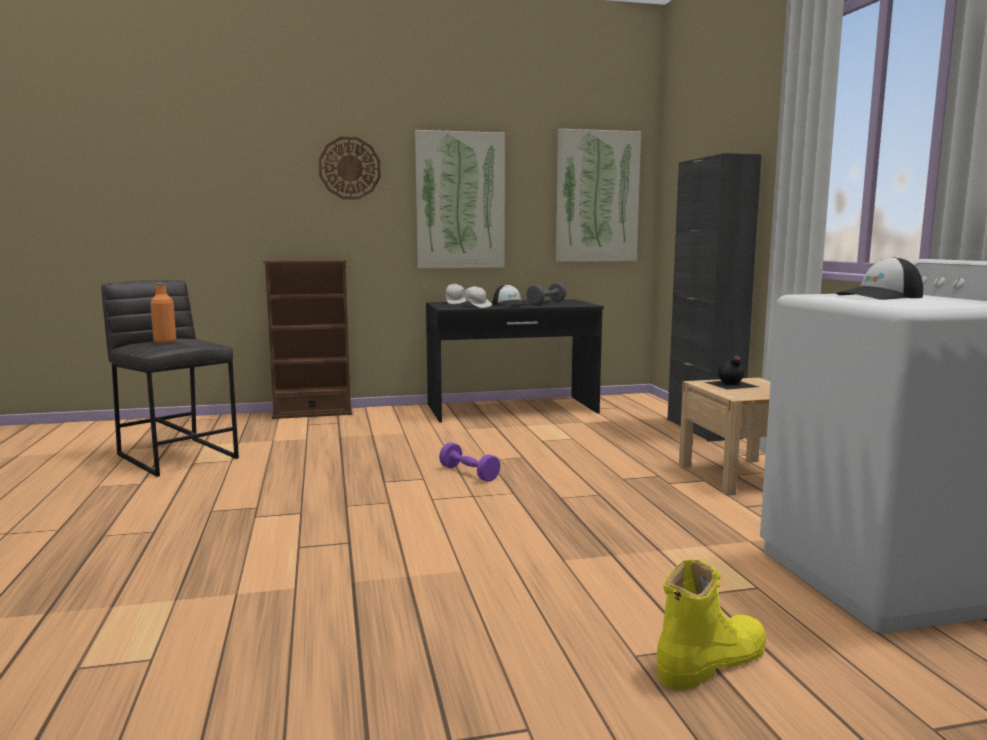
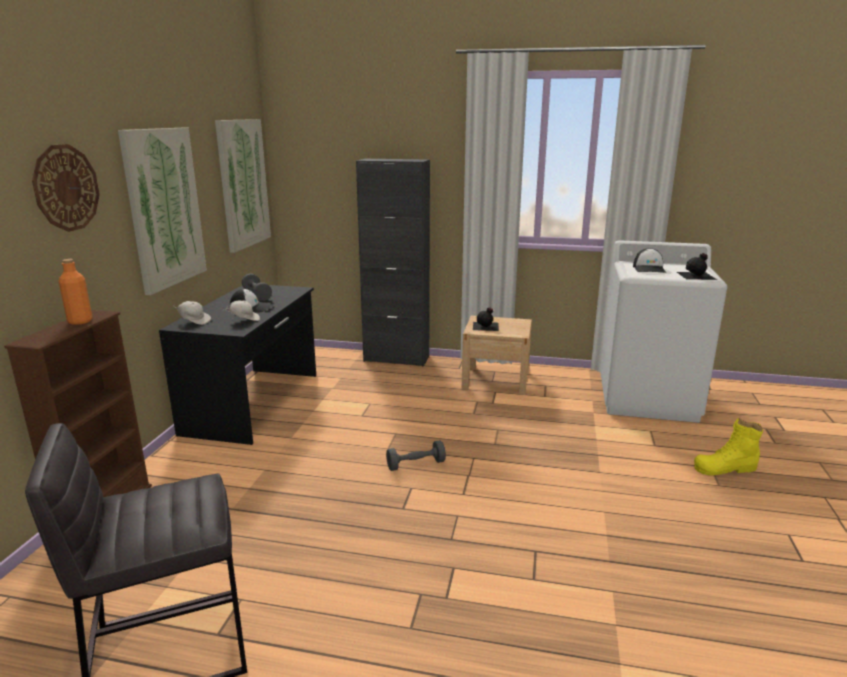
camera: 65 degrees left, 10 degrees up
orange bottle [150,283,176,343] -> orange bottle moved to [59,259,92,325]
purple dumbbell [439,443,500,482] -> grey dumbbell [386,440,446,471]
yellow boot [657,560,766,690] -> yellow boot turned 90 degrees counterclockwise [694,418,763,476]
none -> black bottle [677,253,717,280]

